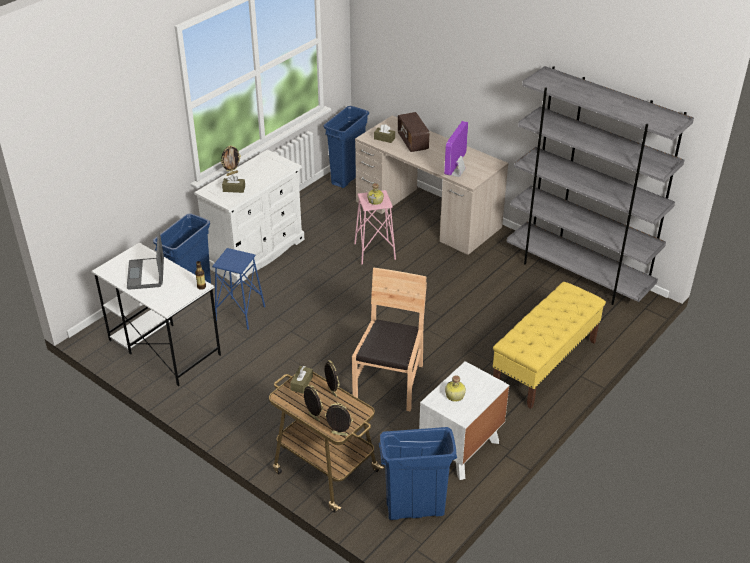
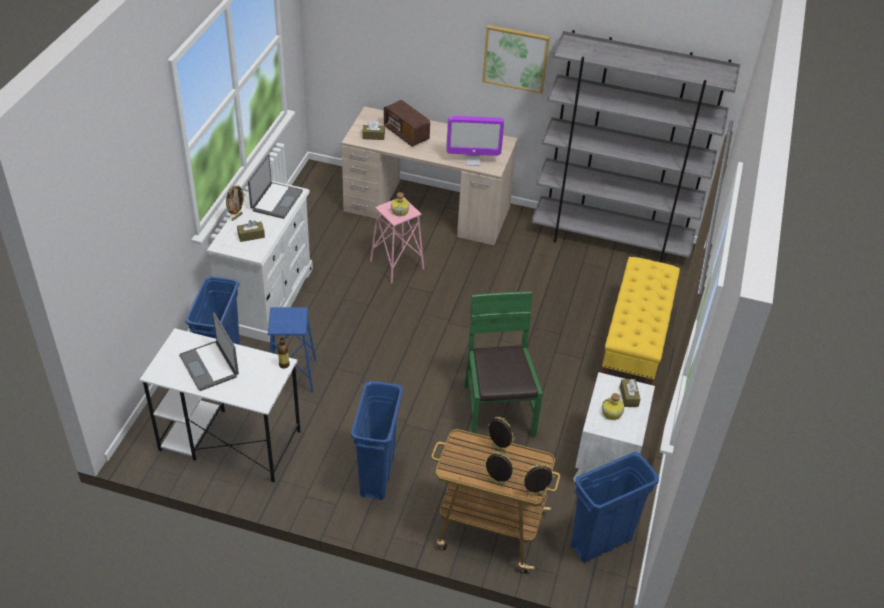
camera: 25 degrees left, 5 degrees up
brown tissue box [290,366,313,394] -> brown tissue box moved to [620,379,641,407]
blue trash can [324,106,369,188] -> blue trash can moved to [351,381,403,500]
brown chair [352,267,427,412] -> green chair [464,292,543,437]
monitor [444,121,468,177] -> monitor turned 90 degrees counterclockwise [446,116,504,166]
none -> laptop [248,155,303,219]
none -> picture [482,25,550,94]

